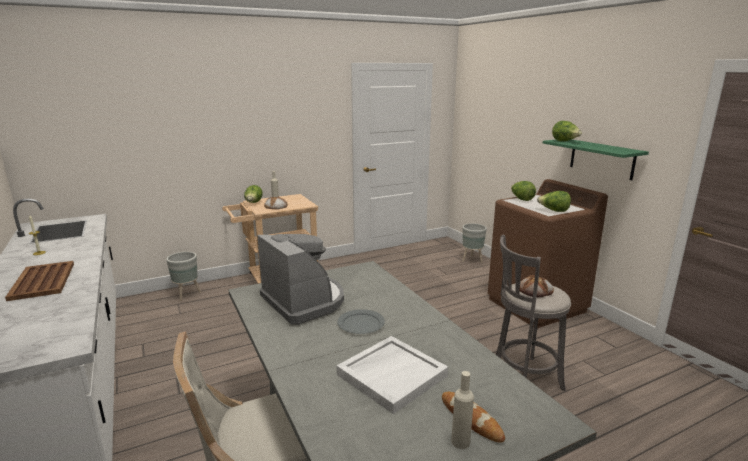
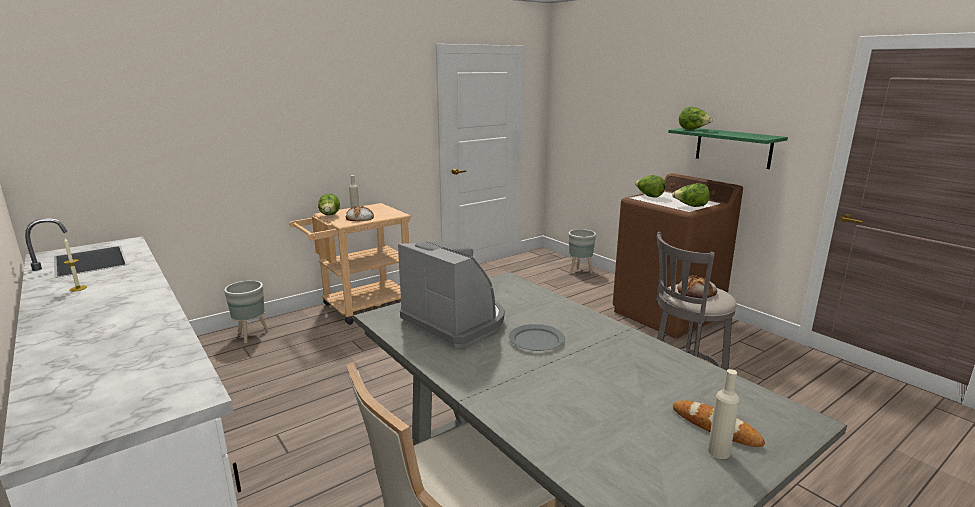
camera: 10 degrees left, 0 degrees up
brown tray [5,261,74,301] -> none
white tray [336,336,448,414] -> none

